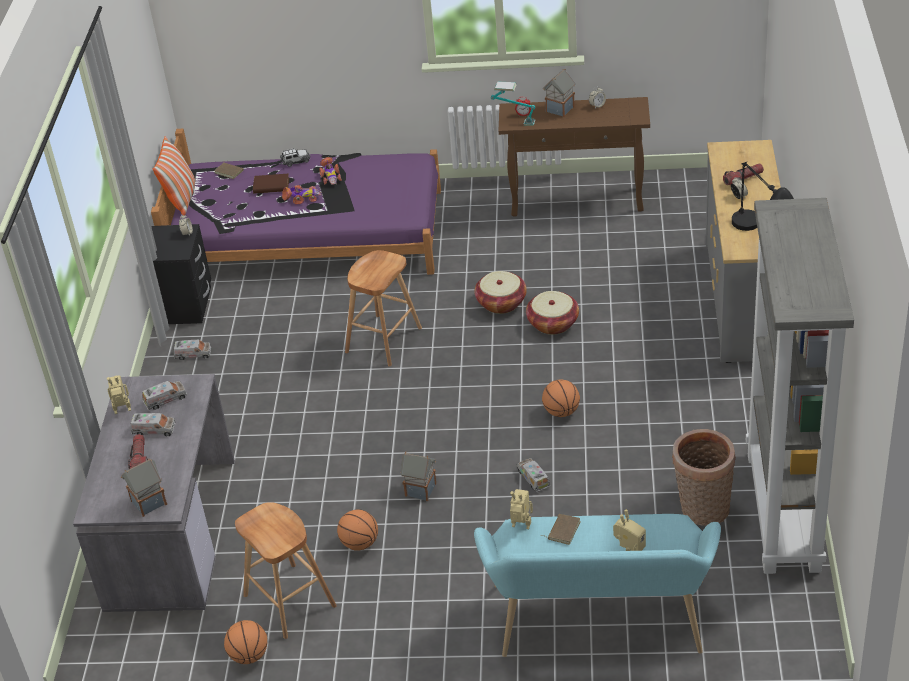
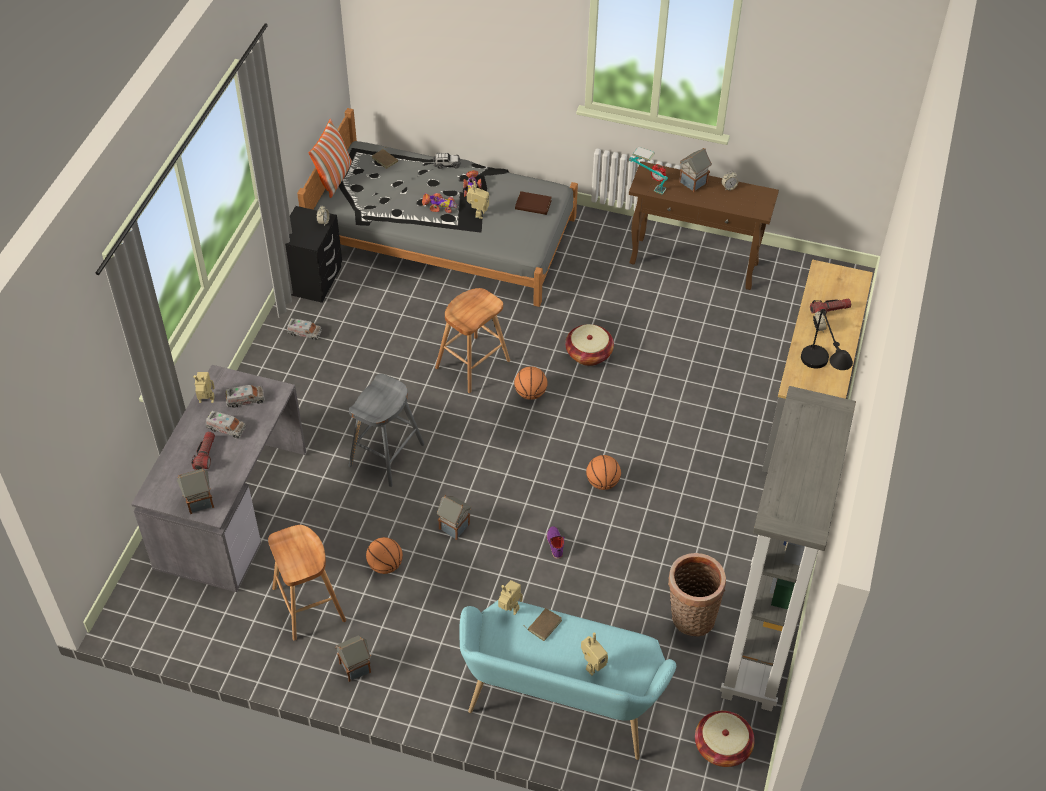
camera: 10 degrees right, 10 degrees up
purple bed [151,129,441,275] -> grey bed [297,108,578,307]
basketball [224,620,268,664] -> basketball moved to [514,366,548,400]
brown book [253,173,289,194] -> brown book moved to [515,191,552,215]
toy truck [517,458,550,492] -> purple shoe [547,526,565,559]
basket [526,291,579,335] -> basket moved to [695,711,755,767]
none -> toy house [335,635,371,682]
none -> grey stool [349,374,425,487]
none -> toy robot [467,181,489,219]

